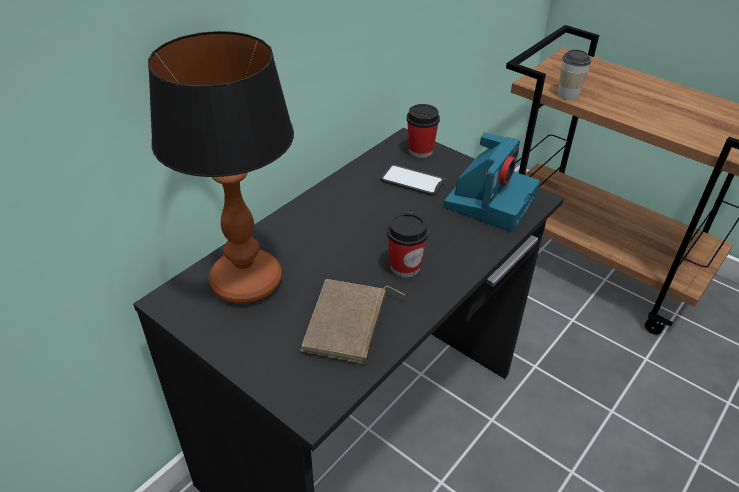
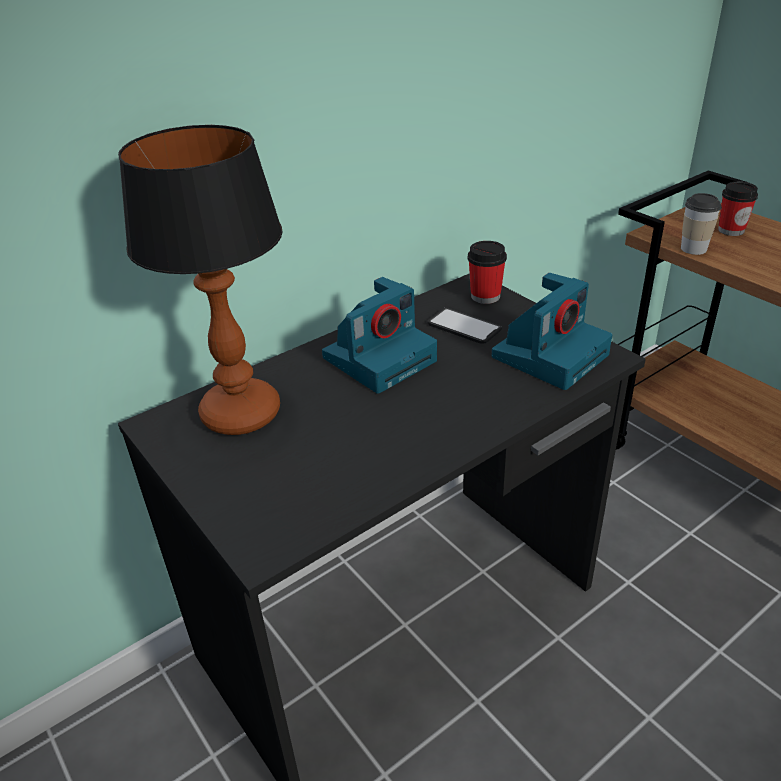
camera: 15 degrees right, 5 degrees down
brown book [300,279,405,364] -> none
cup [387,212,429,277] -> cup moved to [718,182,758,236]
none -> camera [322,277,437,394]

